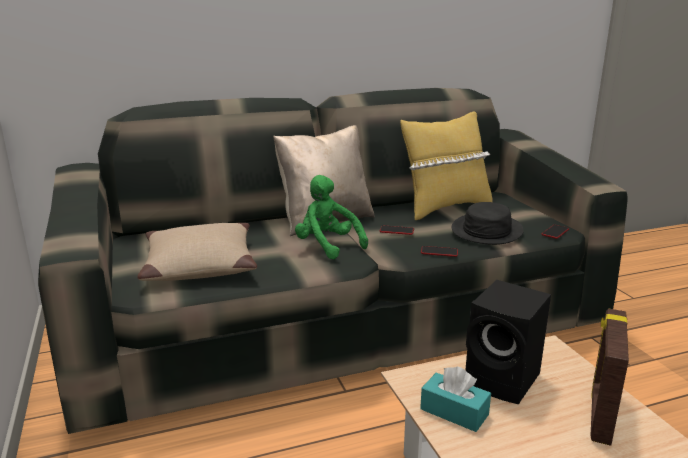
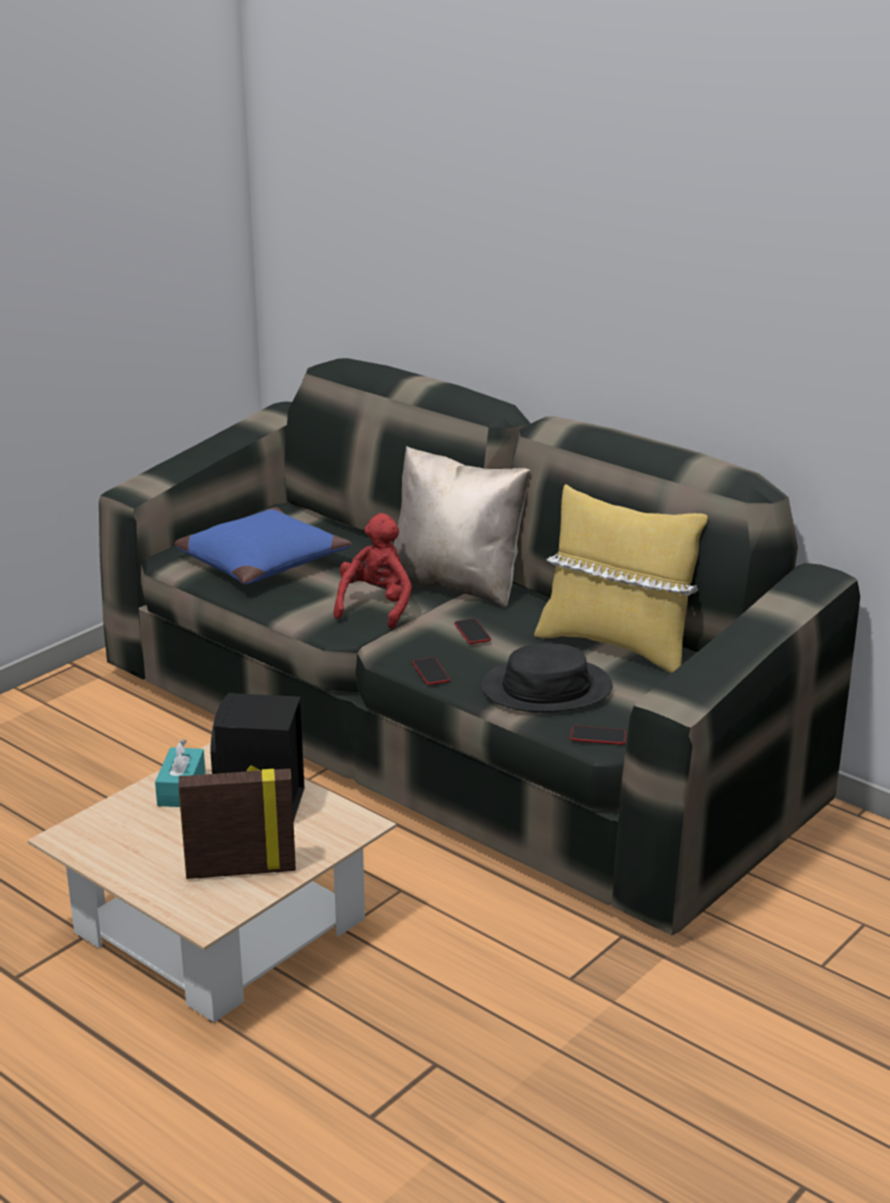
camera: 60 degrees right, 5 degrees up
beige pillow [137,223,257,281] -> blue pillow [174,507,352,585]
green plush toy [295,175,368,259] -> red plush toy [333,513,412,629]

